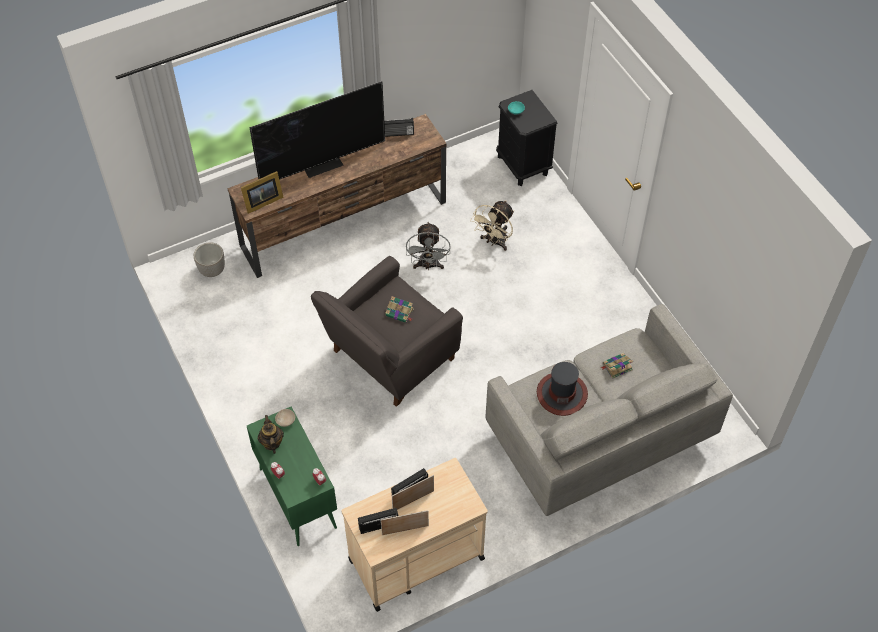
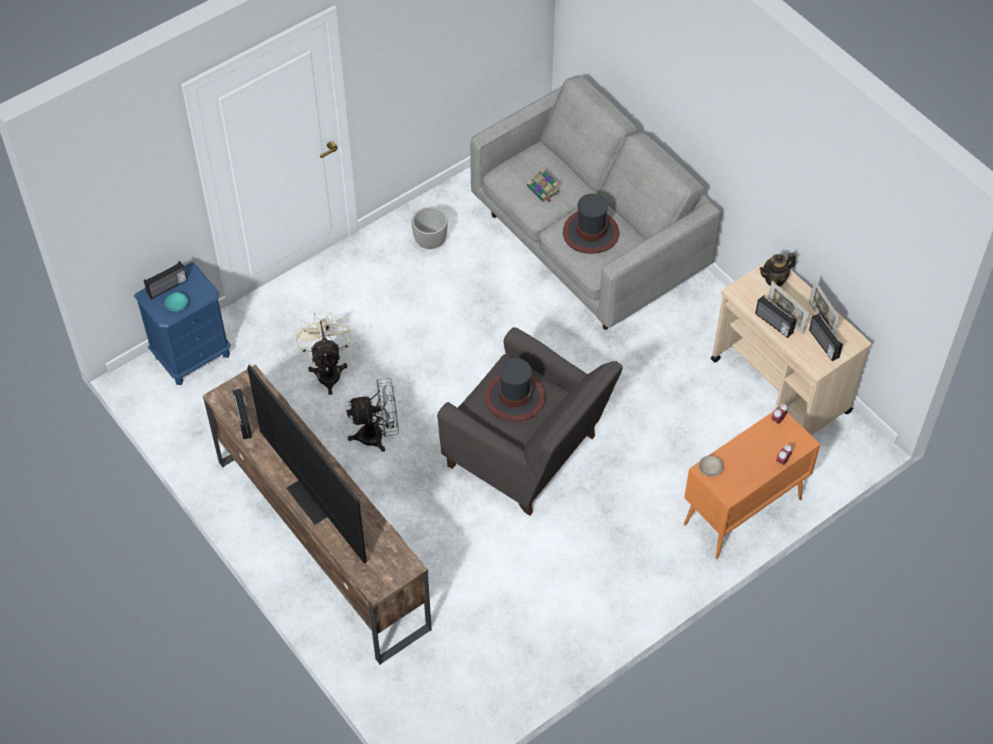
camera: 100 degrees left, 0 degrees up
planter [194,242,225,277] -> planter moved to [412,207,448,249]
picture frame [241,171,284,214] -> none
green cabinet [247,407,337,546] -> orange cabinet [684,410,821,559]
teapot [258,415,284,454] -> teapot moved to [760,253,796,287]
book [385,296,414,323] -> hat [485,358,545,421]
beige fan [470,200,514,251] -> beige fan turned 120 degrees counterclockwise [295,312,352,395]
black nightstand [496,90,558,186] -> blue nightstand [134,262,231,385]
none -> radio [144,261,187,299]

